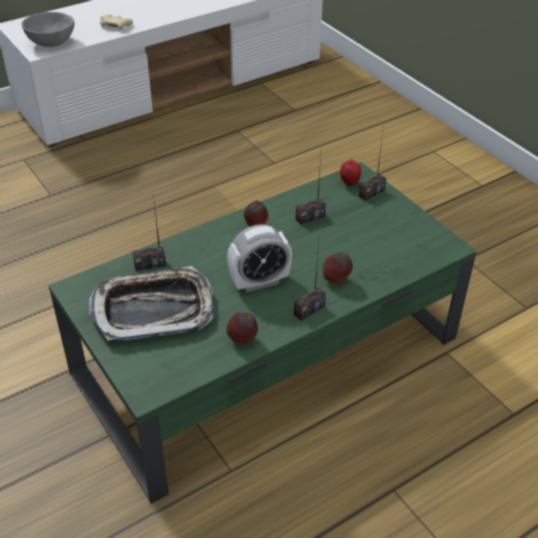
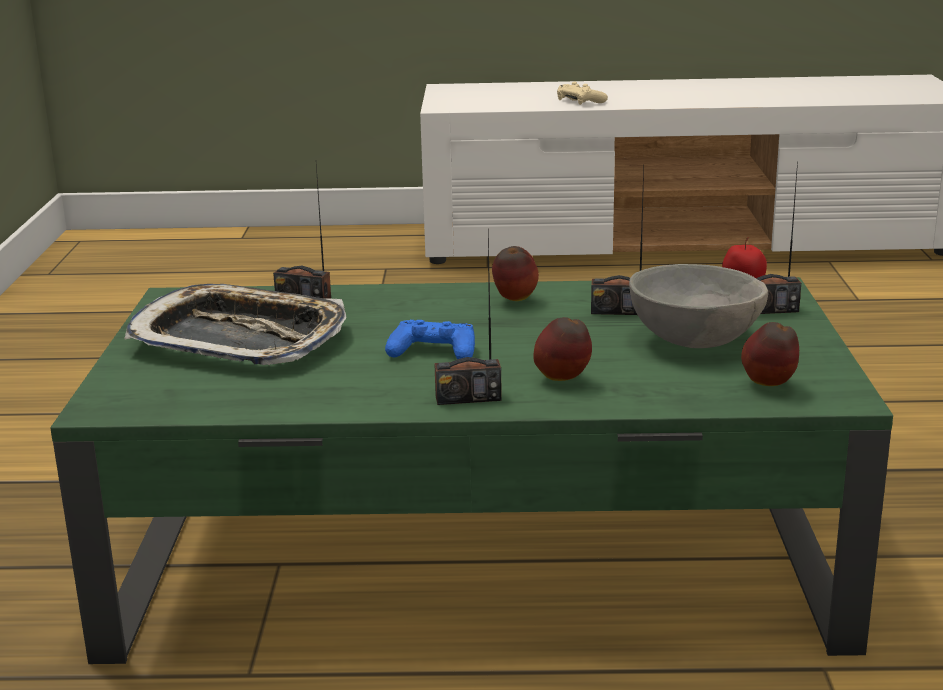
camera: 35 degrees right, 20 degrees down
grey bowl [21,12,75,47] -> grey bowl moved to [629,264,768,348]
apple [226,313,258,344] -> apple moved to [741,322,799,386]
alarm clock [227,224,292,293] -> blue game controller [385,320,475,359]

